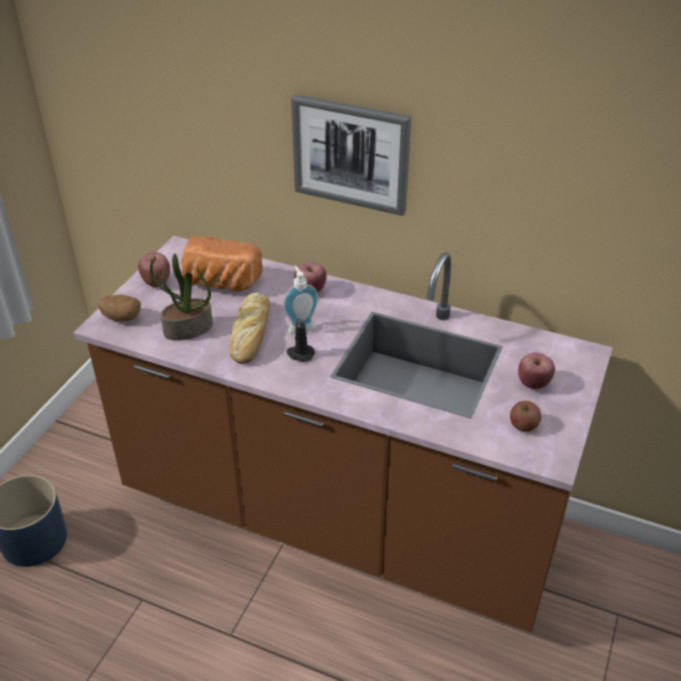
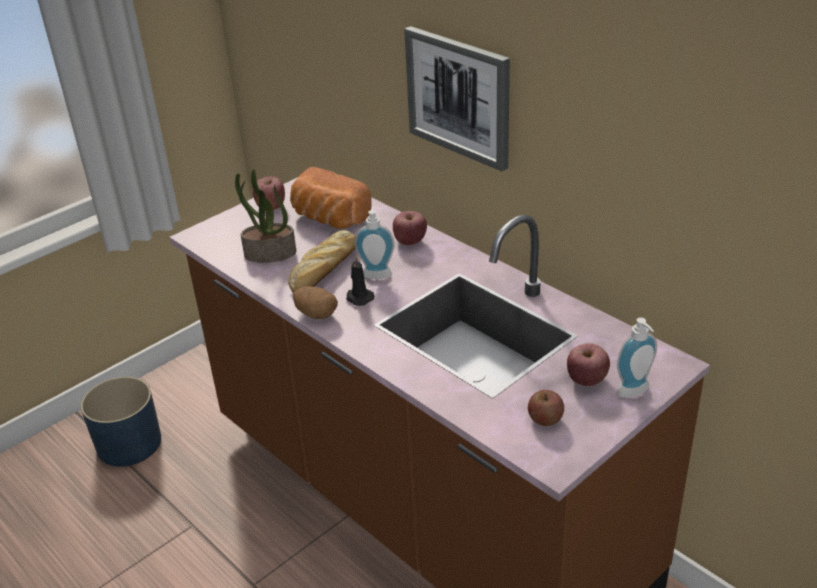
camera: 25 degrees right, 5 degrees down
potato [98,295,141,322] -> potato moved to [293,286,338,319]
none -> soap dispenser [617,318,657,398]

